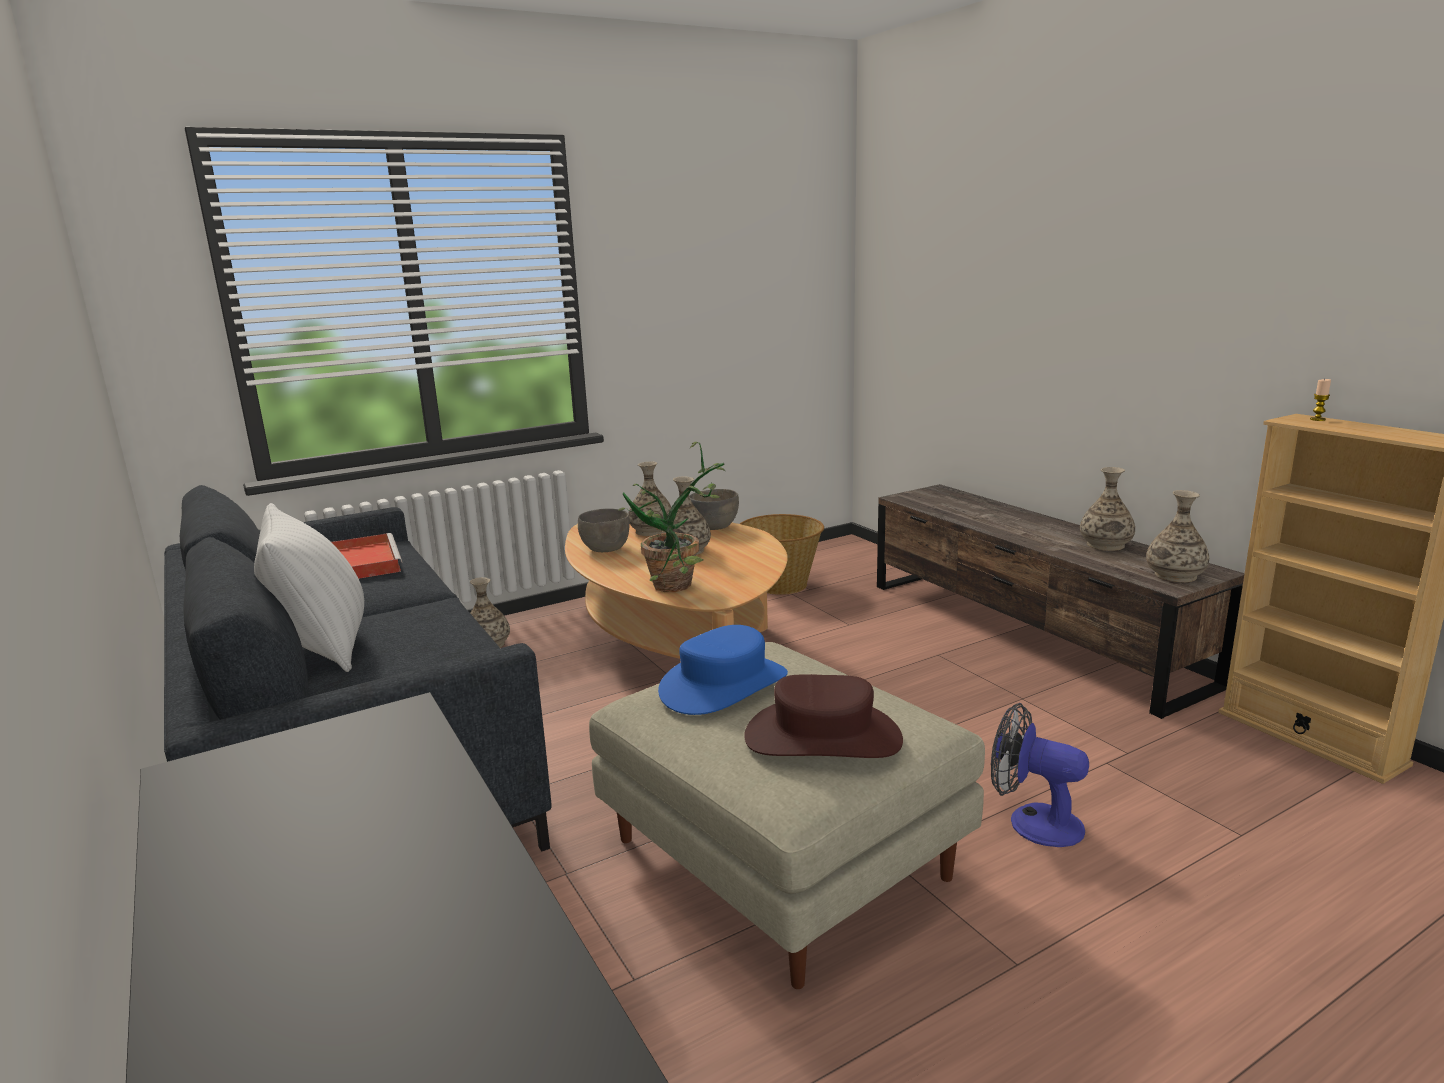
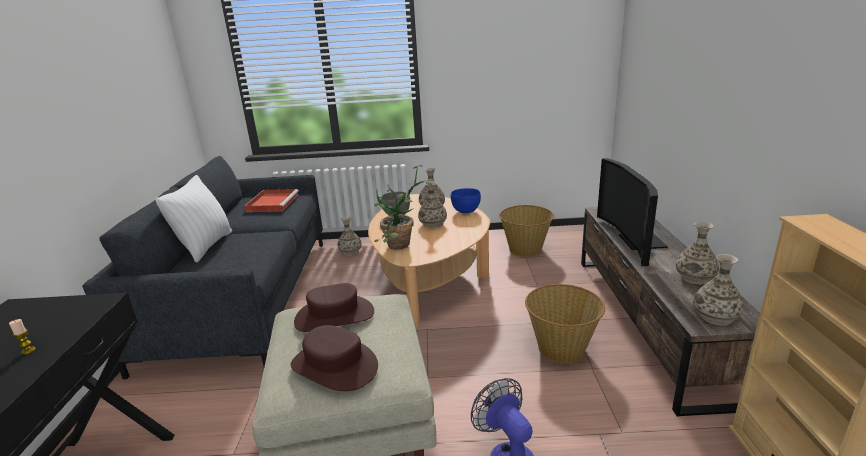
camera: 30 degrees right, 5 degrees up
blue hat [658,625,788,715] -> brown hat [294,283,374,332]
grey bowl [690,489,739,530] -> blue bowl [451,188,481,213]
candle [1310,379,1331,421] -> candle moved to [9,319,36,354]
none -> basket [525,284,605,364]
none -> television [597,158,668,266]

